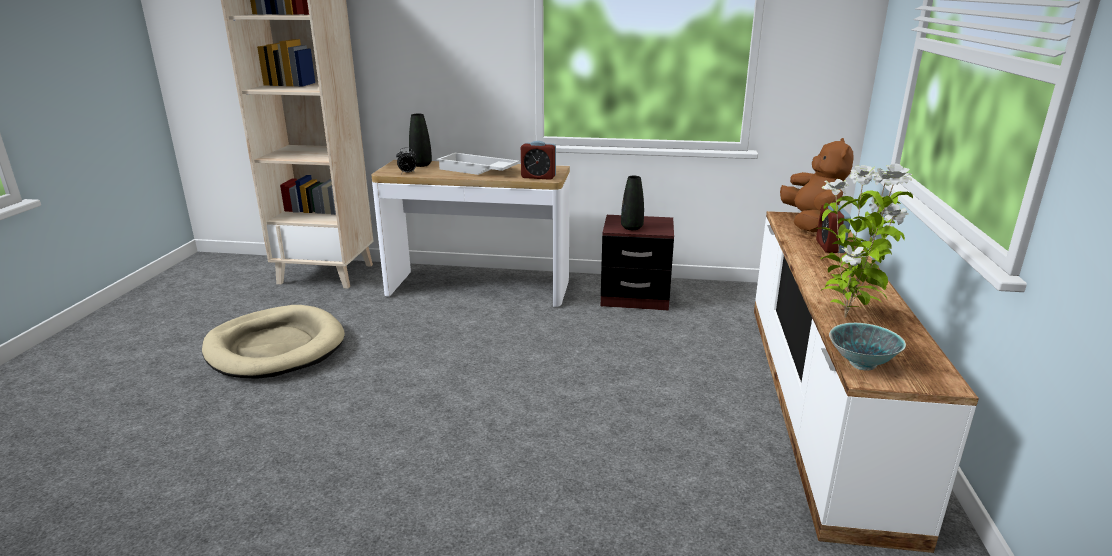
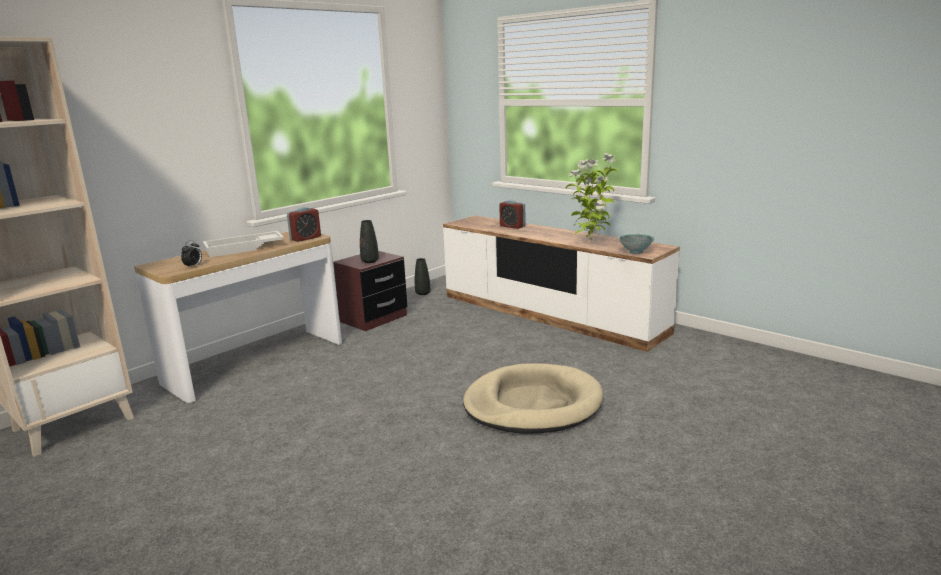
camera: 55 degrees left, 5 degrees down
beige dog bed [202,305,345,379] -> beige dog bed moved to [463,363,603,434]
black vase [409,114,432,167] -> black vase moved to [415,258,430,295]
brown plush toy [780,138,854,232] -> none

